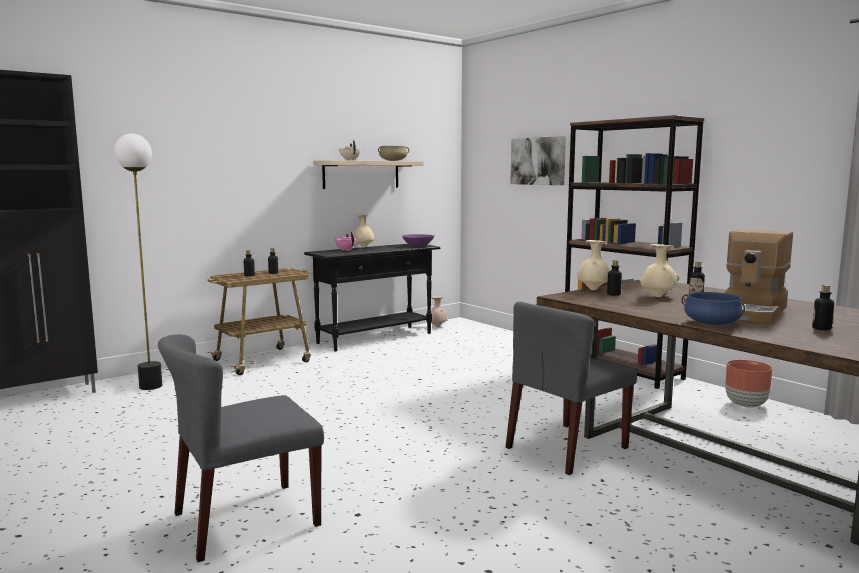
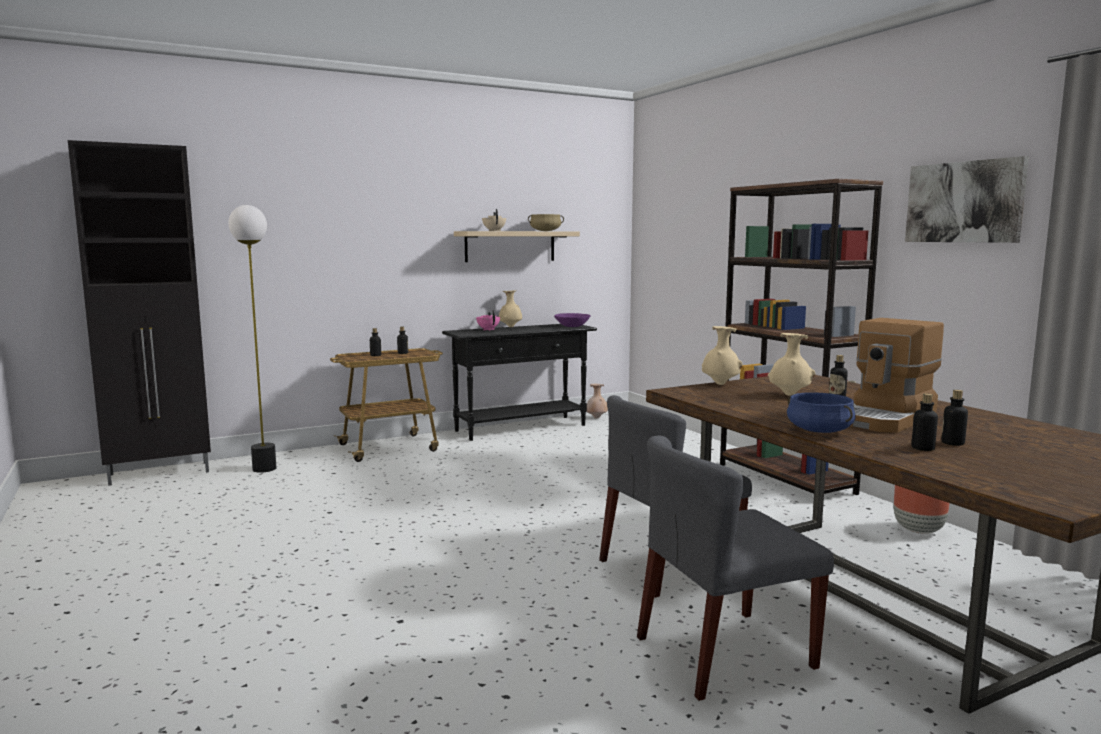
camera: 10 degrees right, 0 degrees up
grey chair [158,334,324,562] -> grey chair moved to [637,435,834,701]
picture [510,136,566,185] -> picture moved to [905,156,1029,243]
bottle [607,260,622,296] -> bottle moved to [911,393,938,451]

